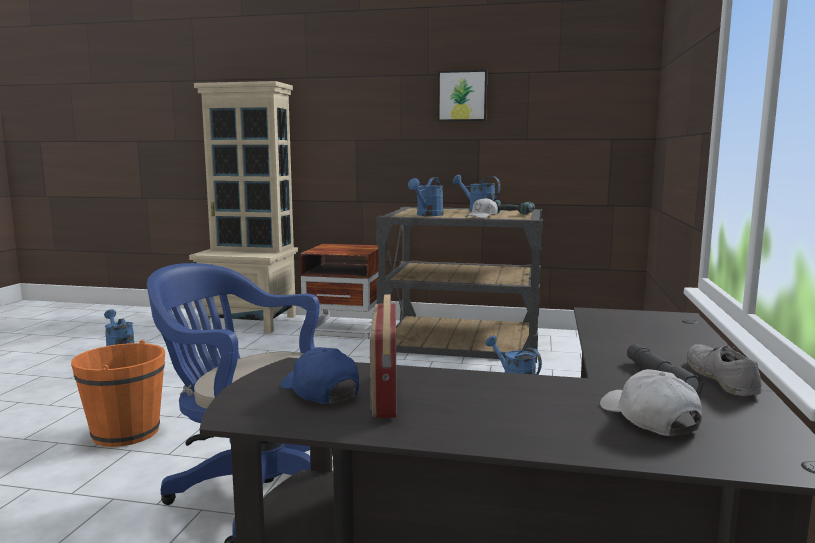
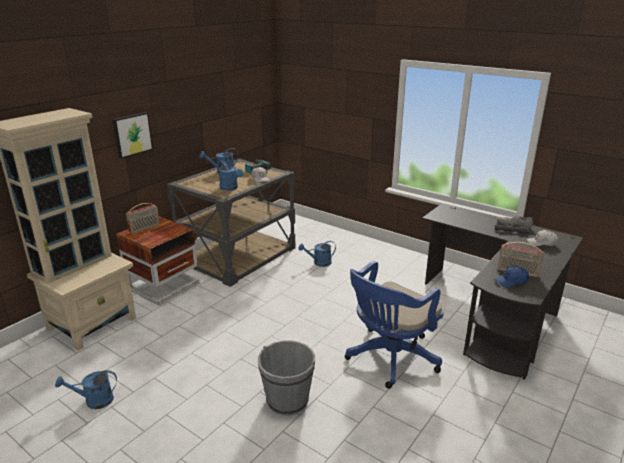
camera: 65 degrees left, 15 degrees up
orange bucket [71,340,165,447] -> grey bucket [258,341,315,416]
picture [438,70,487,121] -> picture moved to [112,112,153,159]
none -> radio [126,203,160,234]

